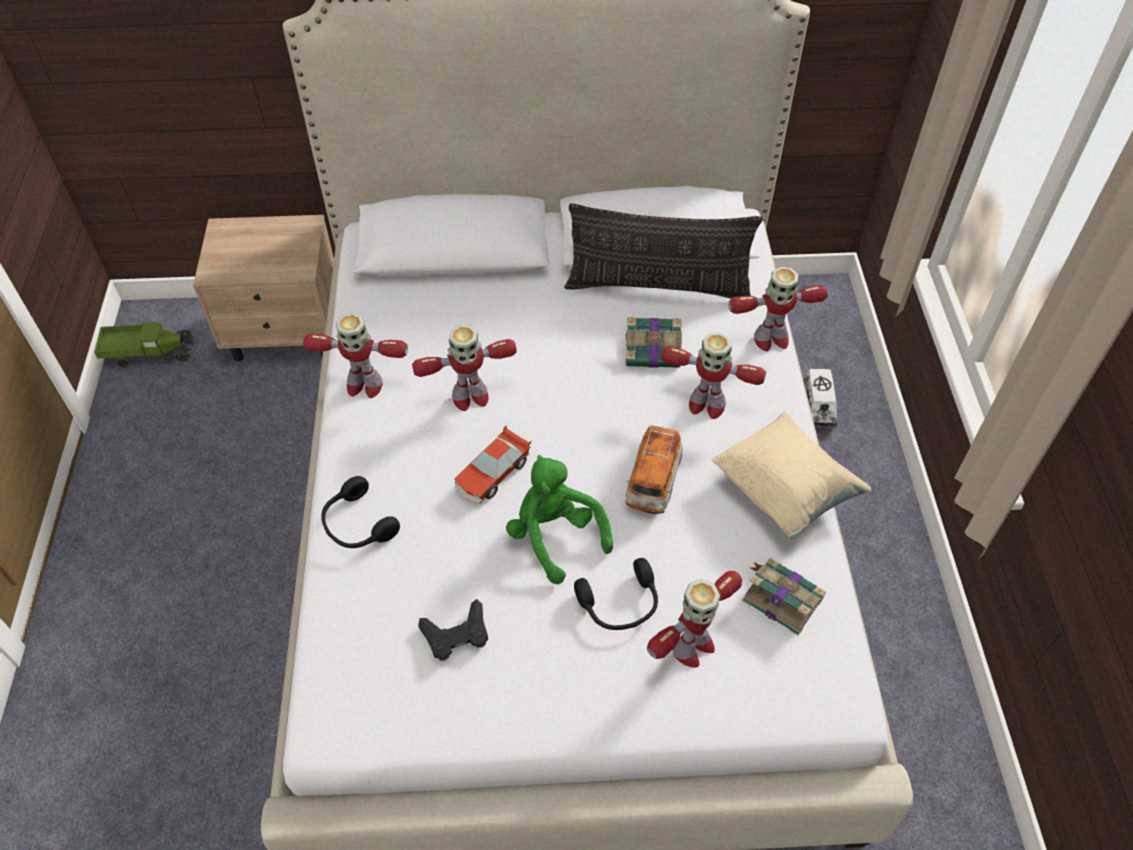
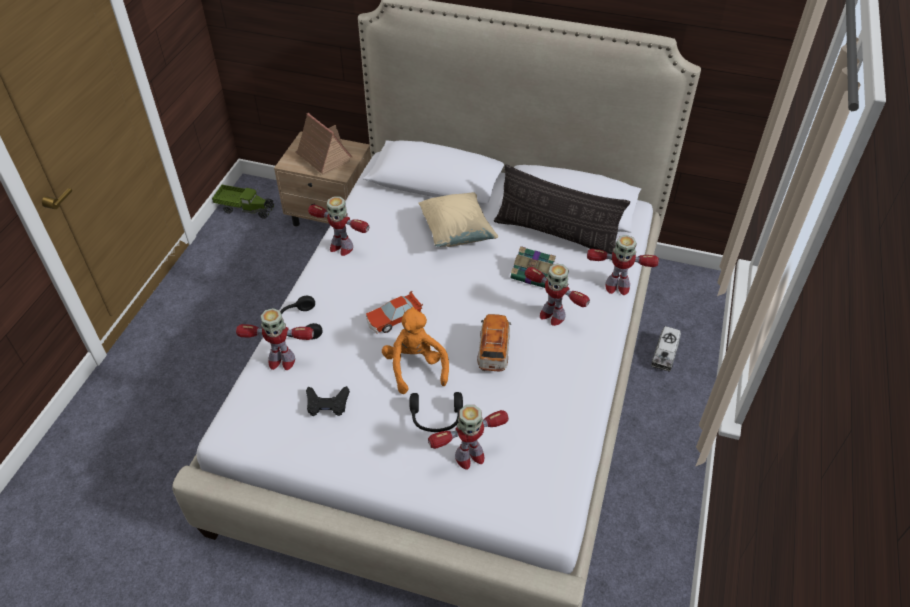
camera: 20 degrees right, 5 degrees down
toy robot [412,325,517,411] -> toy robot moved to [236,308,314,370]
green plush toy [506,455,613,584] -> orange plush toy [382,307,449,394]
toy car [625,425,683,514] -> toy car turned 150 degrees clockwise [477,314,511,371]
beige pillow [712,412,871,539] -> beige pillow moved to [418,192,498,247]
book [742,558,826,635] -> none
none -> toy house [295,113,352,175]

